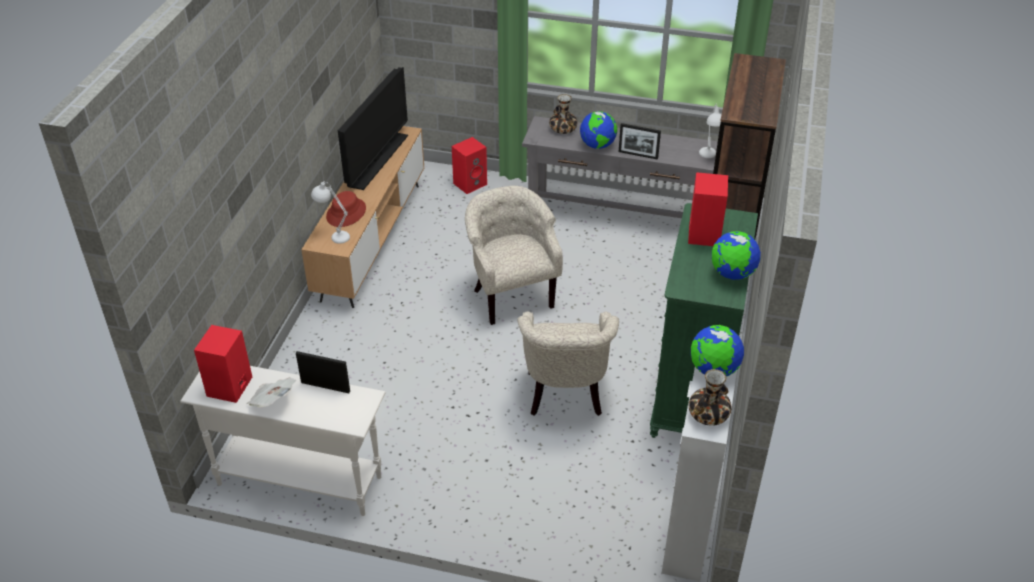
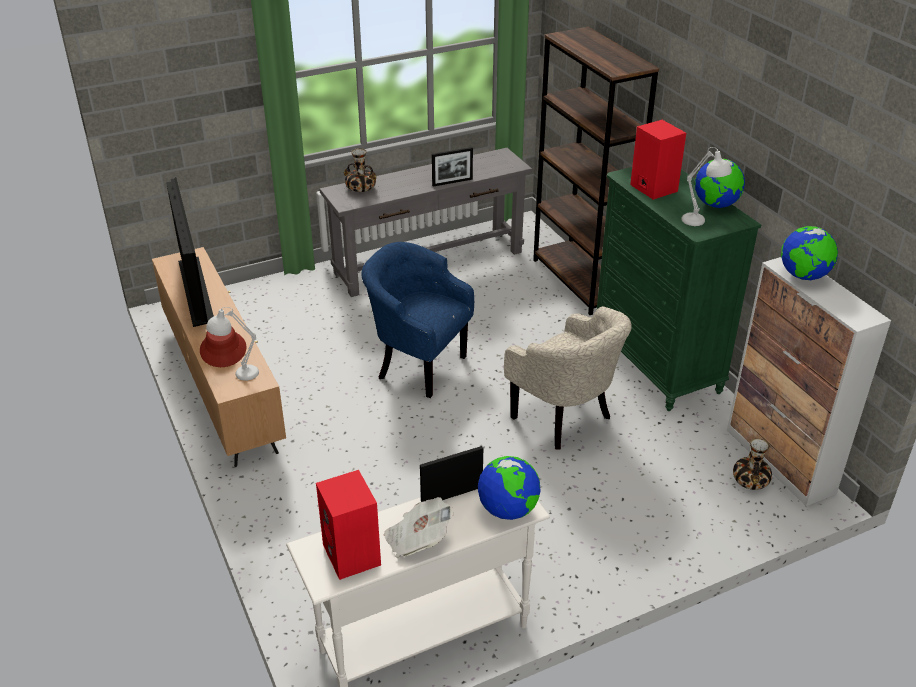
camera: 40 degrees left, 5 degrees down
red speaker [452,137,487,194] -> none
beige armchair [465,186,563,325] -> blue armchair [361,242,474,398]
globe [580,111,617,149] -> globe moved to [478,456,541,520]
vase [689,369,731,426] -> vase moved to [733,438,772,490]
white table lamp [699,103,721,158] -> white table lamp moved to [681,147,732,226]

